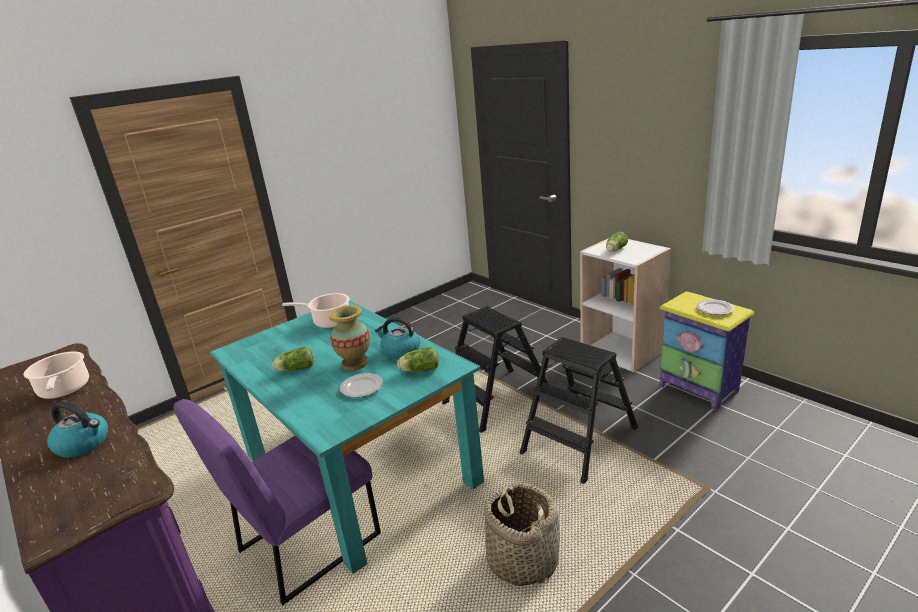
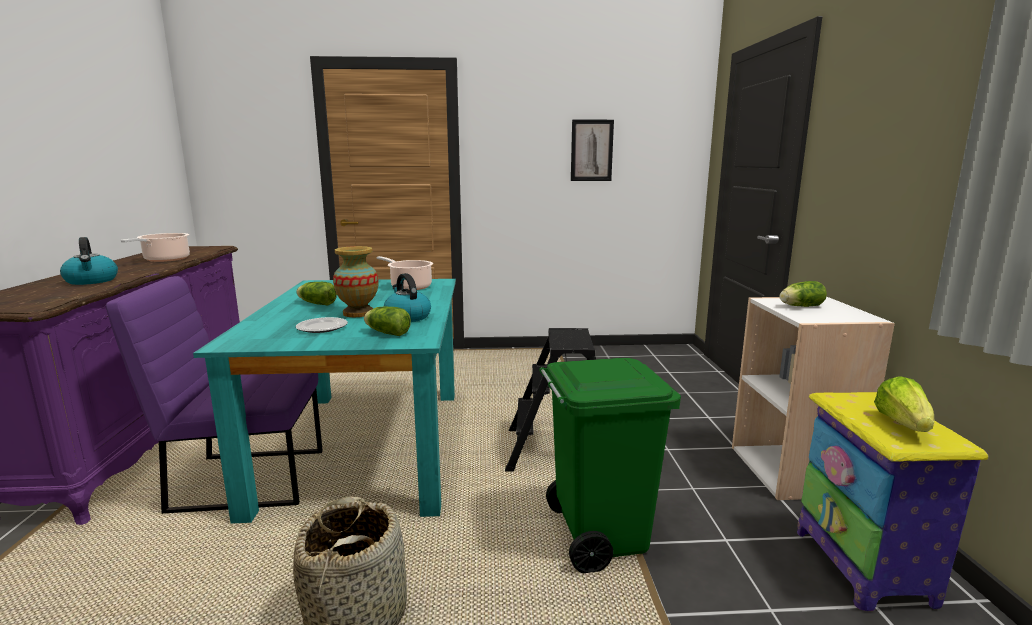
camera: 35 degrees right, 10 degrees down
black step ladder [520,337,638,484] -> green trash can [539,358,681,573]
plate [696,299,734,315] -> lettuce [874,377,935,432]
none -> picture [571,119,614,181]

